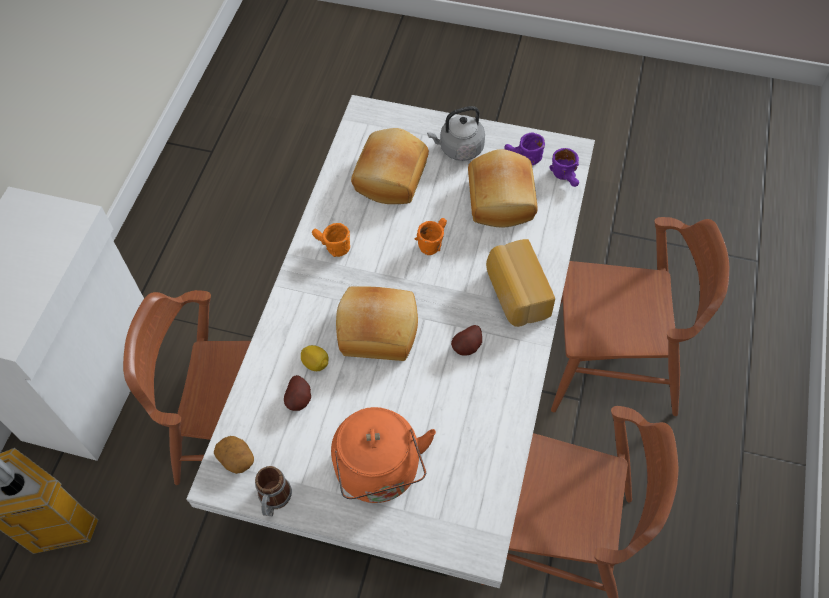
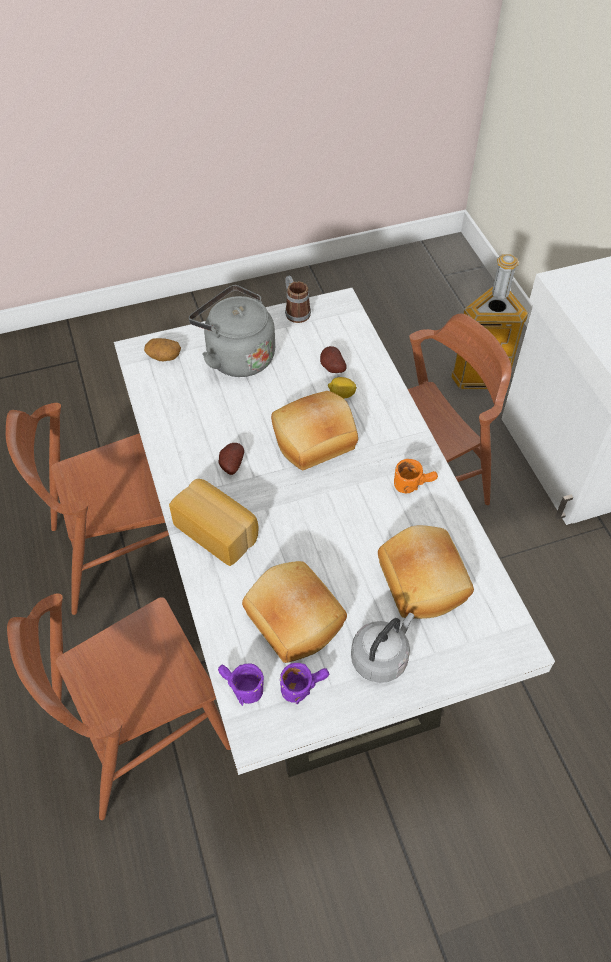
camera: 145 degrees right, 5 degrees down
potato [214,436,254,474] -> potato moved to [144,338,181,361]
orange kettle [331,407,436,503] -> grey kettle [189,285,275,377]
orange mug [414,218,447,255] -> none

